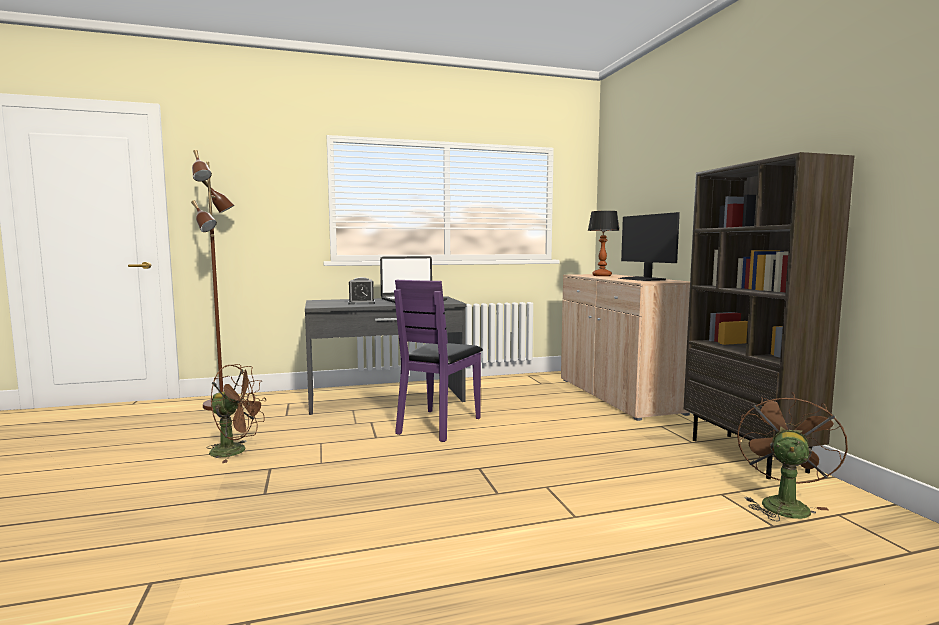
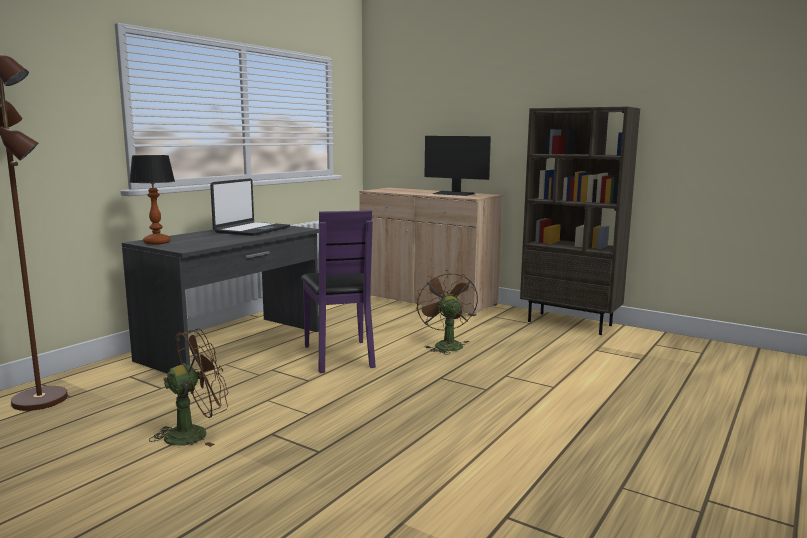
camera: 40 degrees left, 5 degrees up
alarm clock [348,277,375,305] -> none
table lamp [588,211,619,276] -> table lamp moved to [129,155,175,245]
brown fan [737,392,848,521] -> brown fan moved to [416,270,478,355]

